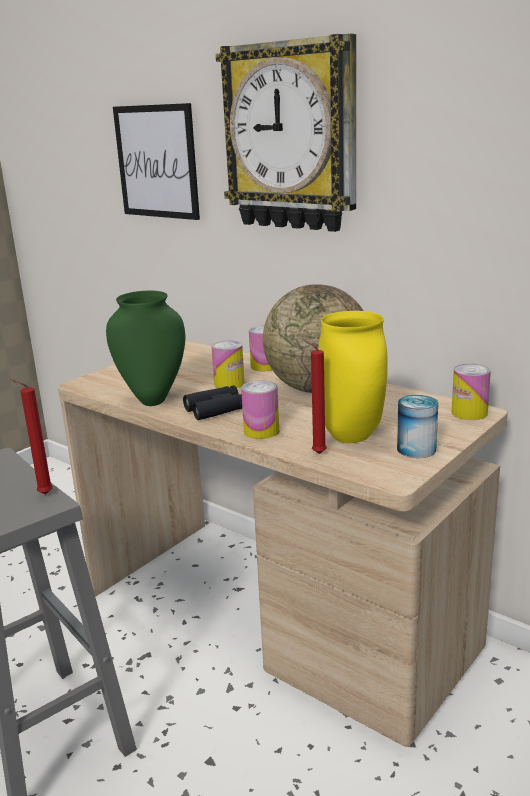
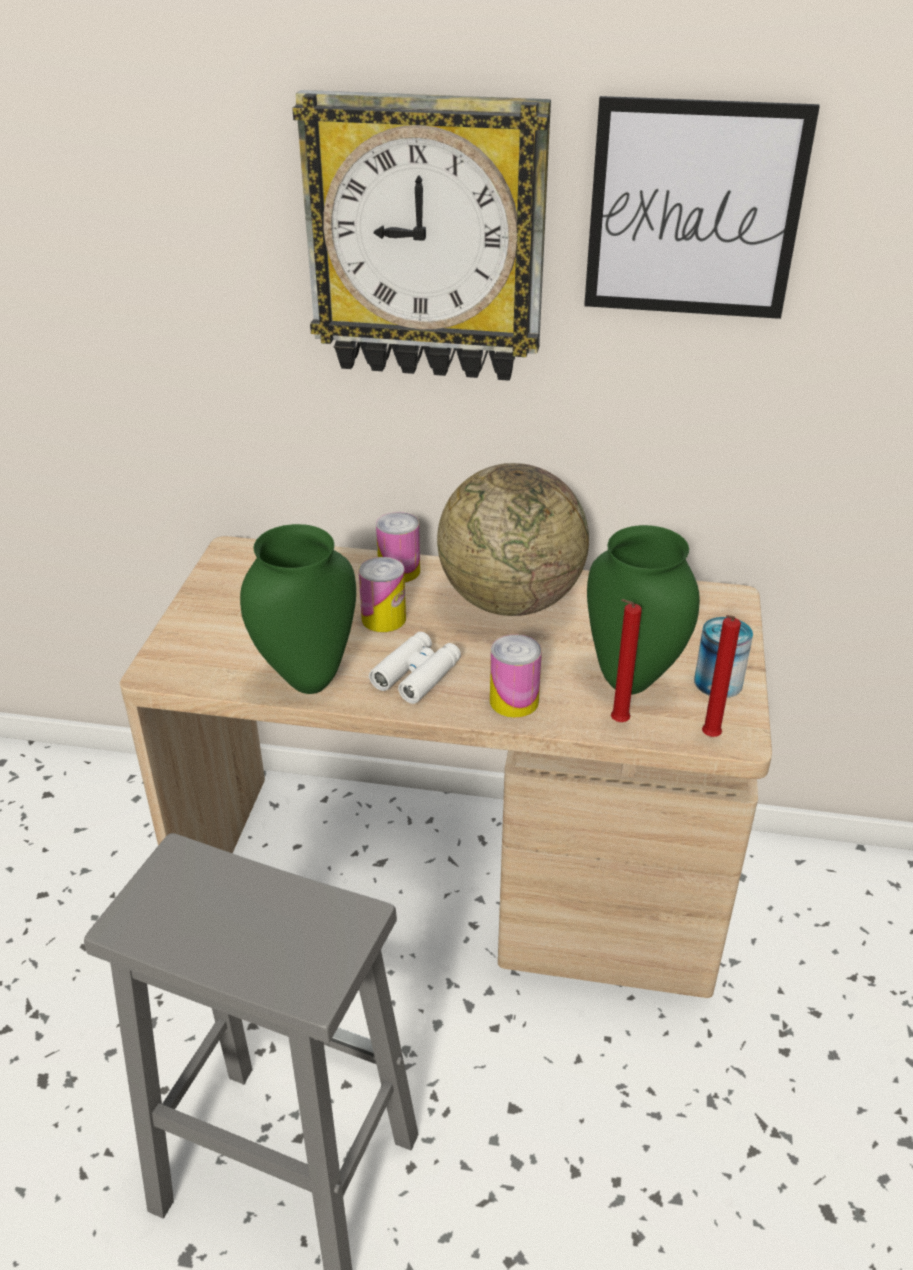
camera: 30 degrees left, 15 degrees up
red candle [11,379,53,494] -> red candle moved to [702,615,741,737]
picture [113,103,200,220] -> picture moved to [584,96,820,319]
black binoculars [183,385,242,420] -> white binoculars [369,632,461,704]
yellow vase [319,311,388,443] -> green vase [587,525,700,695]
can [452,364,491,420] -> none

